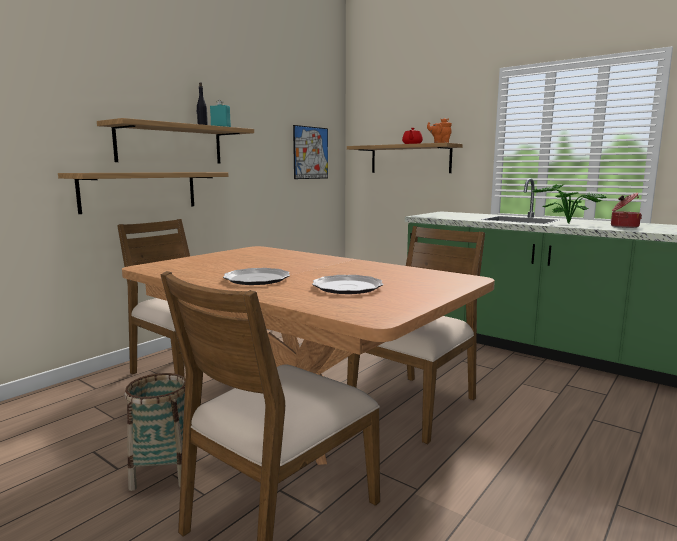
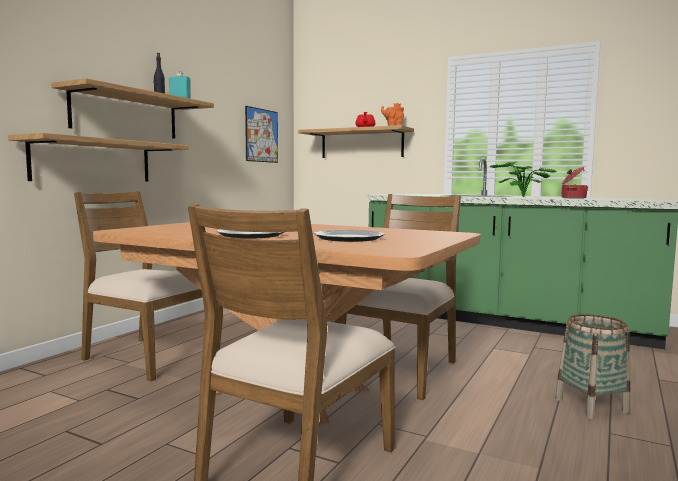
camera: 10 degrees left, 5 degrees down
basket [124,373,185,491] -> basket moved to [555,314,630,419]

